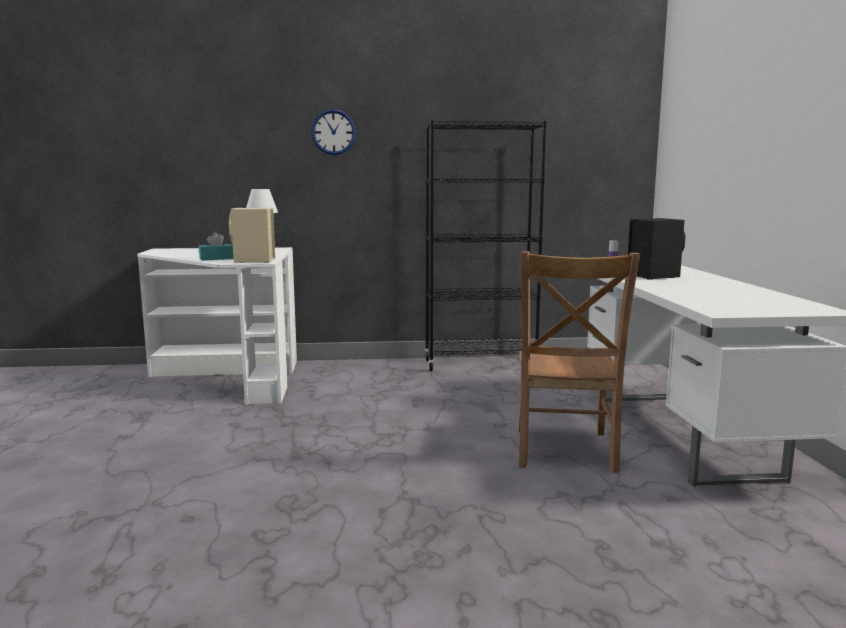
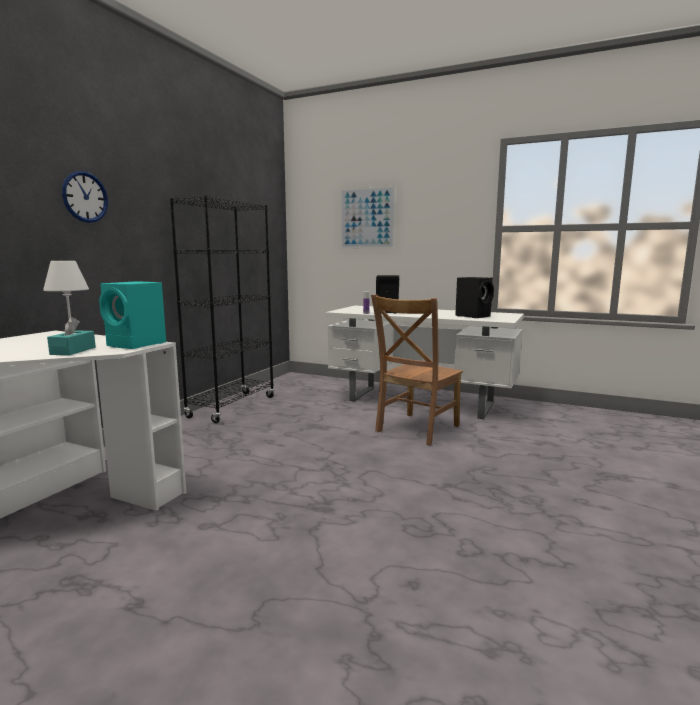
camera: 60 degrees left, 0 degrees up
beige speaker [229,208,275,263] -> turquoise speaker [99,281,166,349]
brown chair [519,251,640,473] -> brown chair turned 90 degrees clockwise [371,295,463,445]
none -> picture [340,186,396,249]
none -> black speaker [455,277,494,318]

